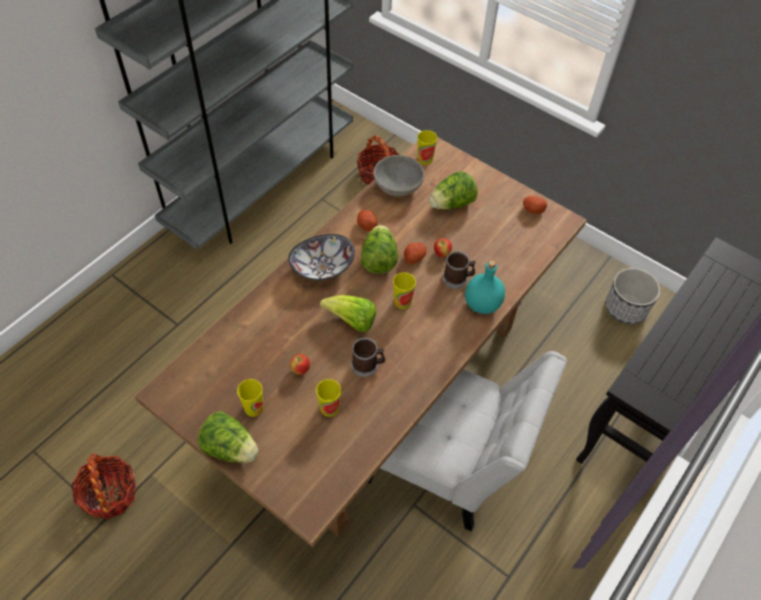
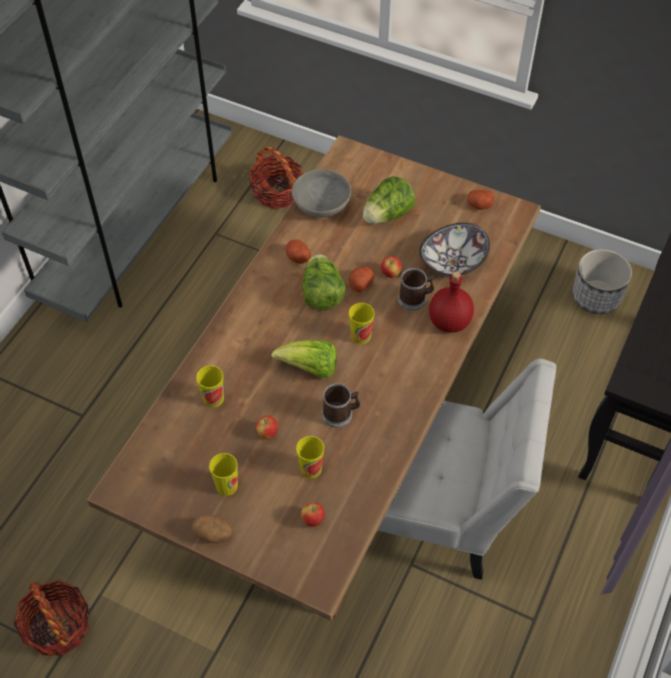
camera: 10 degrees left, 0 degrees up
lettuce [198,411,258,463] -> potato [192,515,232,543]
bowl [288,234,355,281] -> bowl moved to [419,223,490,276]
cup [418,130,437,165] -> cup moved to [196,365,224,408]
turquoise bottle [465,260,505,314] -> red bottle [429,271,474,333]
none -> apple [301,503,325,527]

